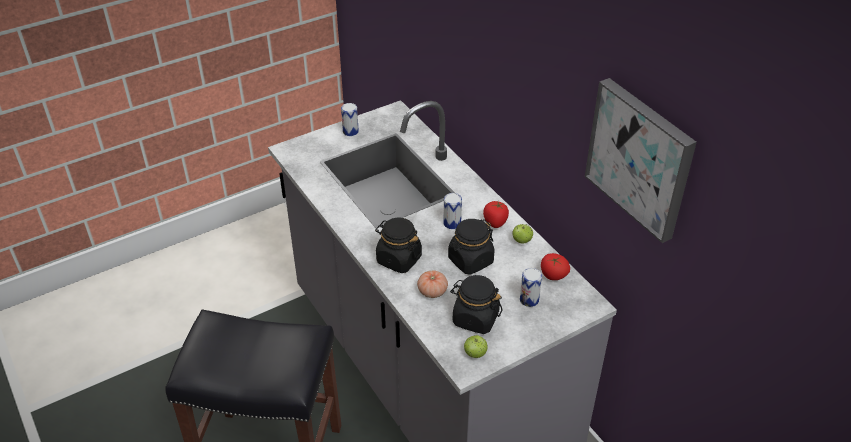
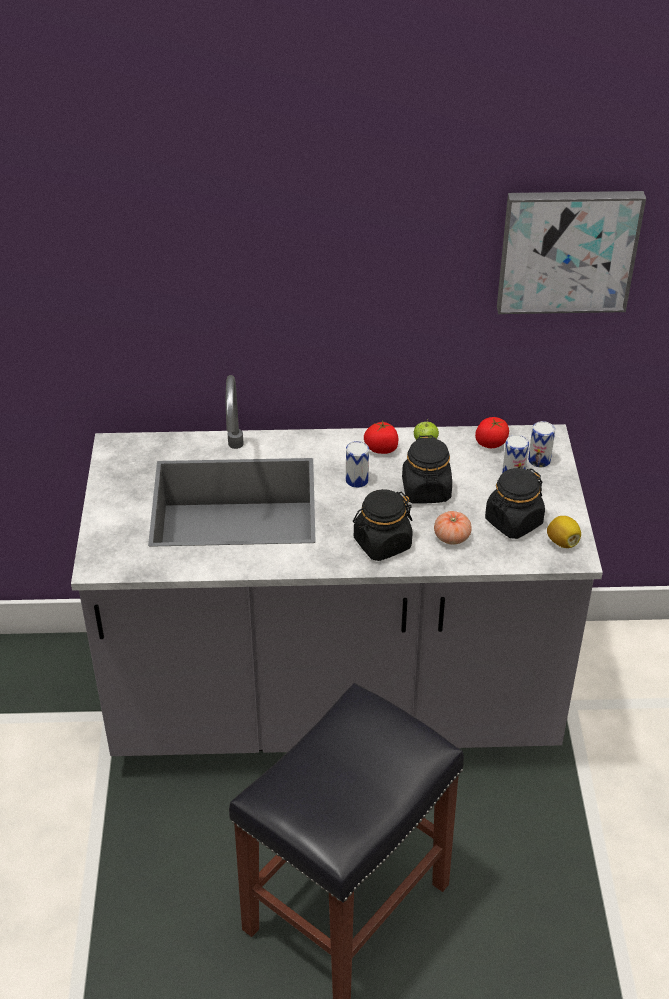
camera: 60 degrees left, 0 degrees up
can [341,103,359,136] -> can moved to [528,421,555,467]
apple [464,335,488,358] -> lemon [547,516,581,548]

